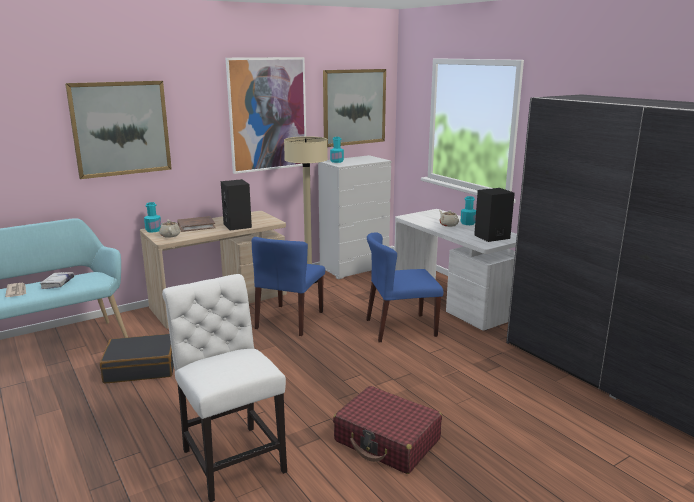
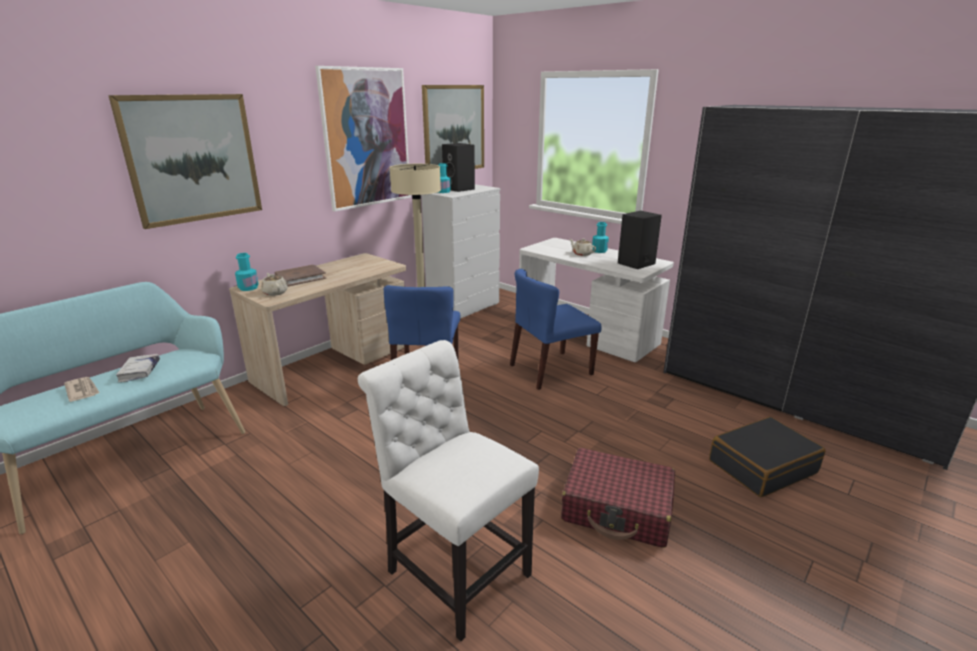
camera: 15 degrees left, 5 degrees up
black suitcase [100,334,174,383] -> black suitcase moved to [709,417,826,497]
black speaker [221,179,252,230] -> black speaker moved to [442,143,475,192]

